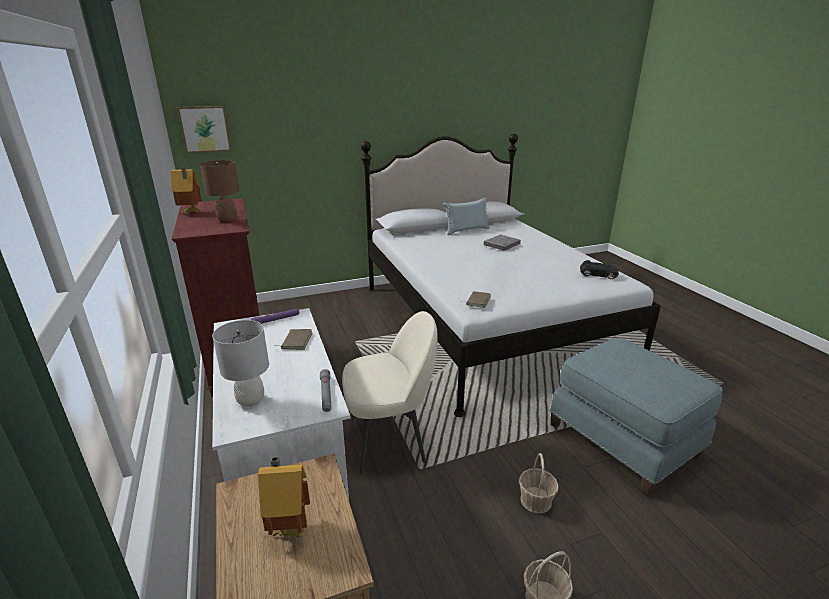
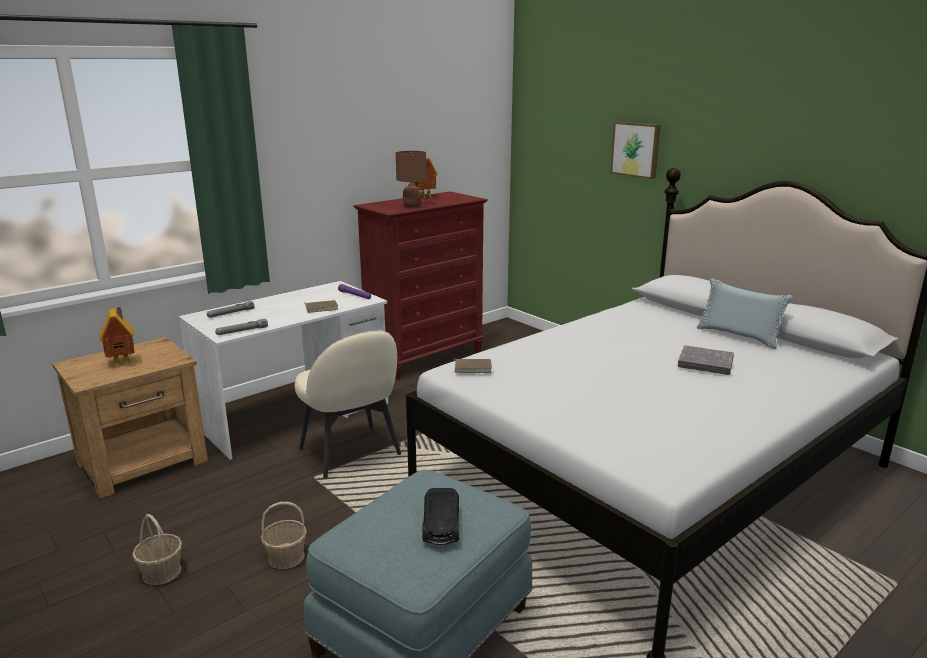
camera: 70 degrees right, 5 degrees down
picture [177,106,231,153] -> picture moved to [610,122,661,179]
grey table lamp [212,320,269,407] -> grey flashlight [207,301,255,318]
black toy car [580,260,619,279] -> black toy car moved to [422,488,459,545]

